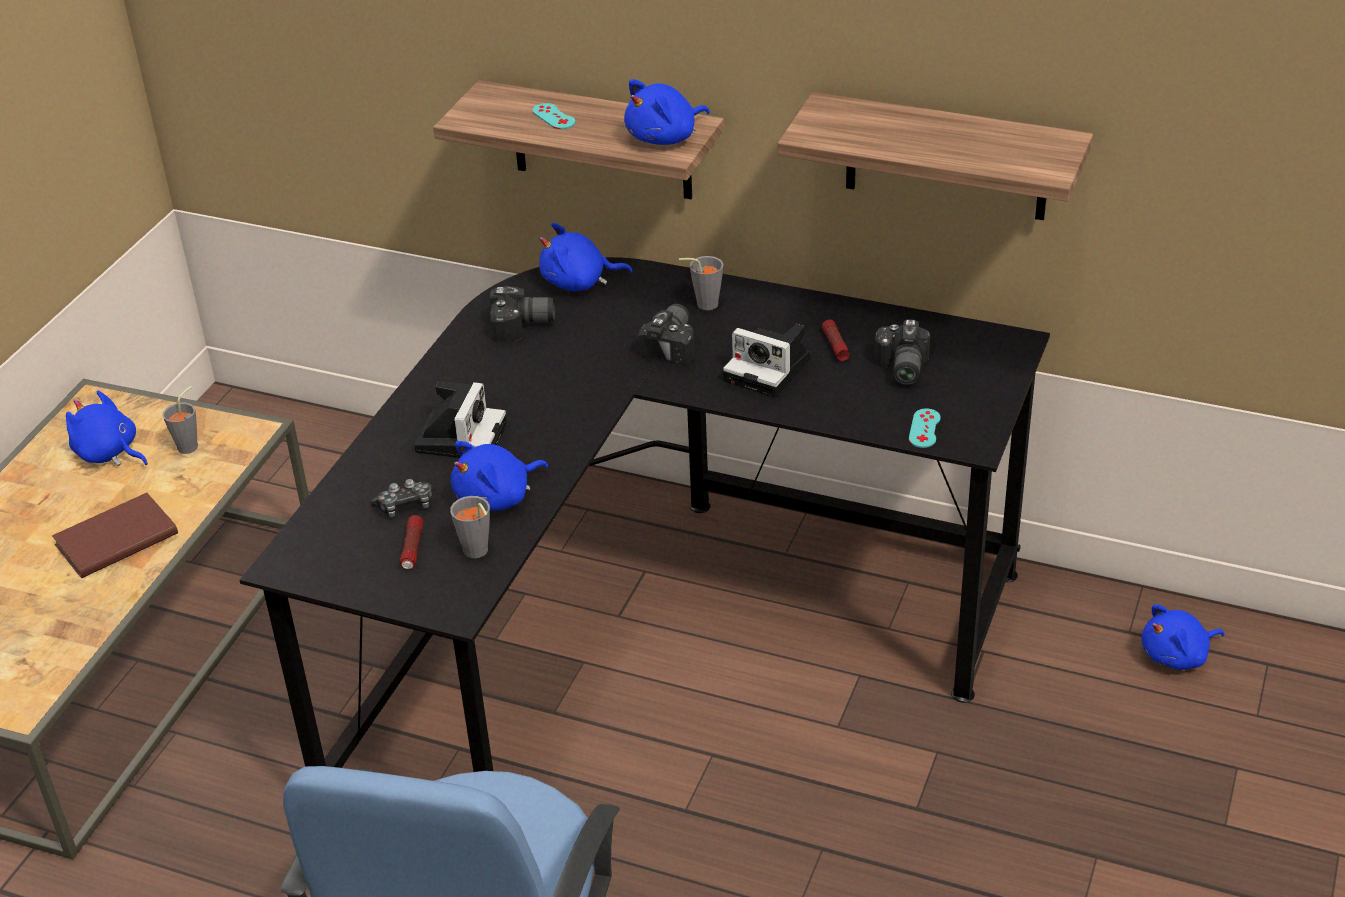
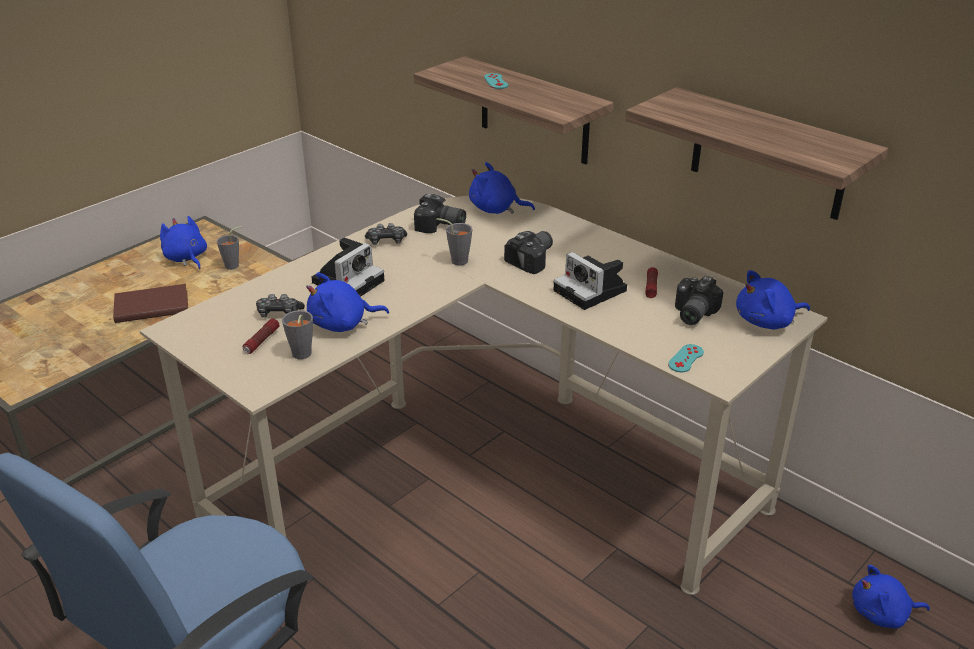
camera: 20 degrees right, 5 degrees down
black desk [240,257,1050,772] -> beige desk [140,196,828,595]
blue plush toy [624,79,710,145] -> blue plush toy moved to [736,270,810,329]
grey cup [679,256,723,310] -> grey cup moved to [437,218,472,265]
none -> game controller [365,223,407,245]

